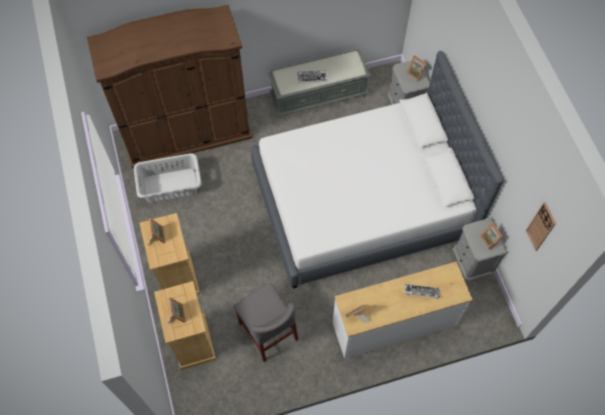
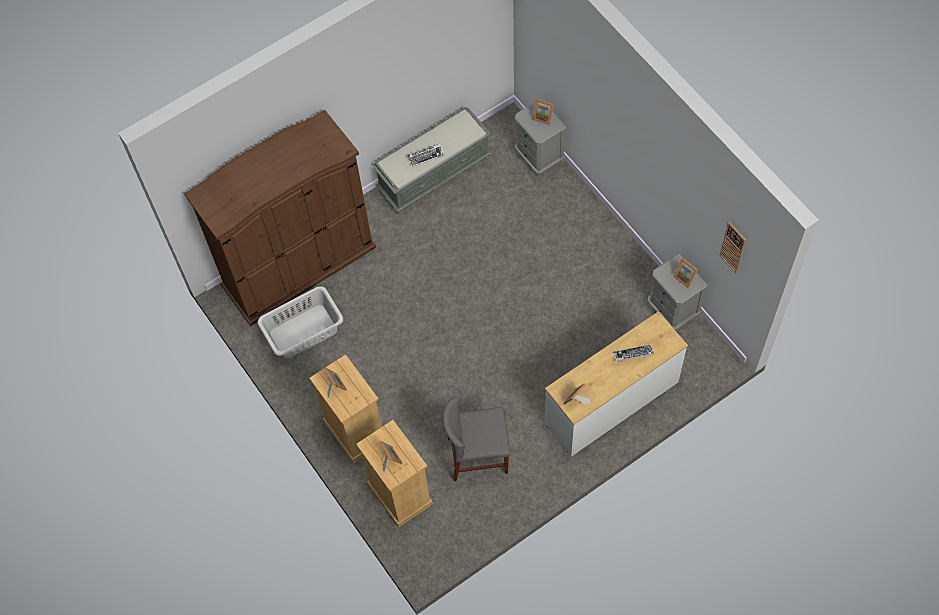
camera: 15 degrees left, 0 degrees up
grey chair [234,283,298,362] -> grey chair turned 135 degrees clockwise [443,397,510,481]
white bed [251,51,504,288] -> none

